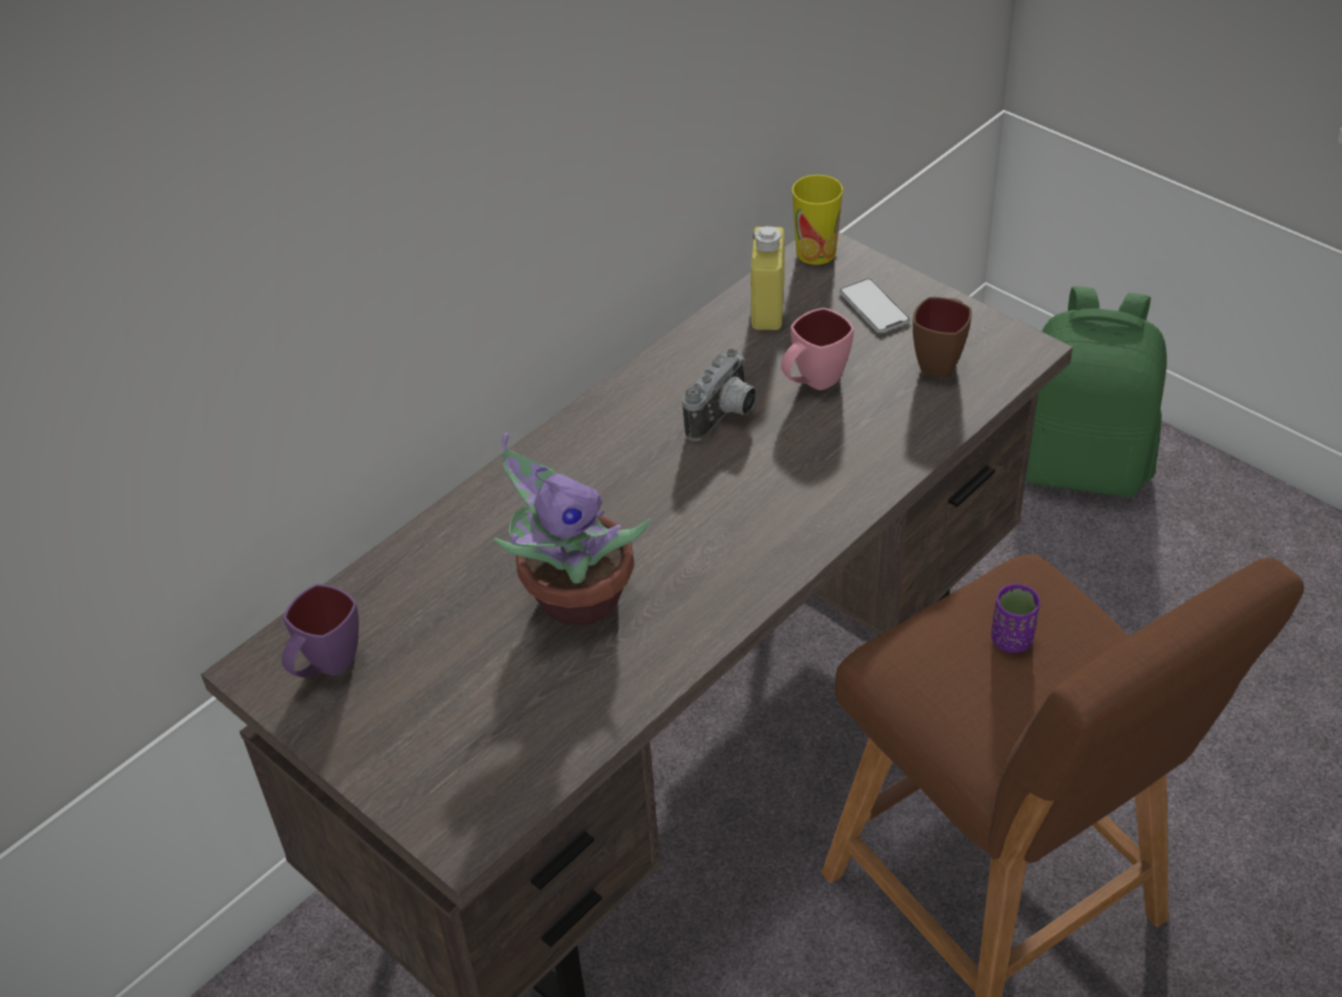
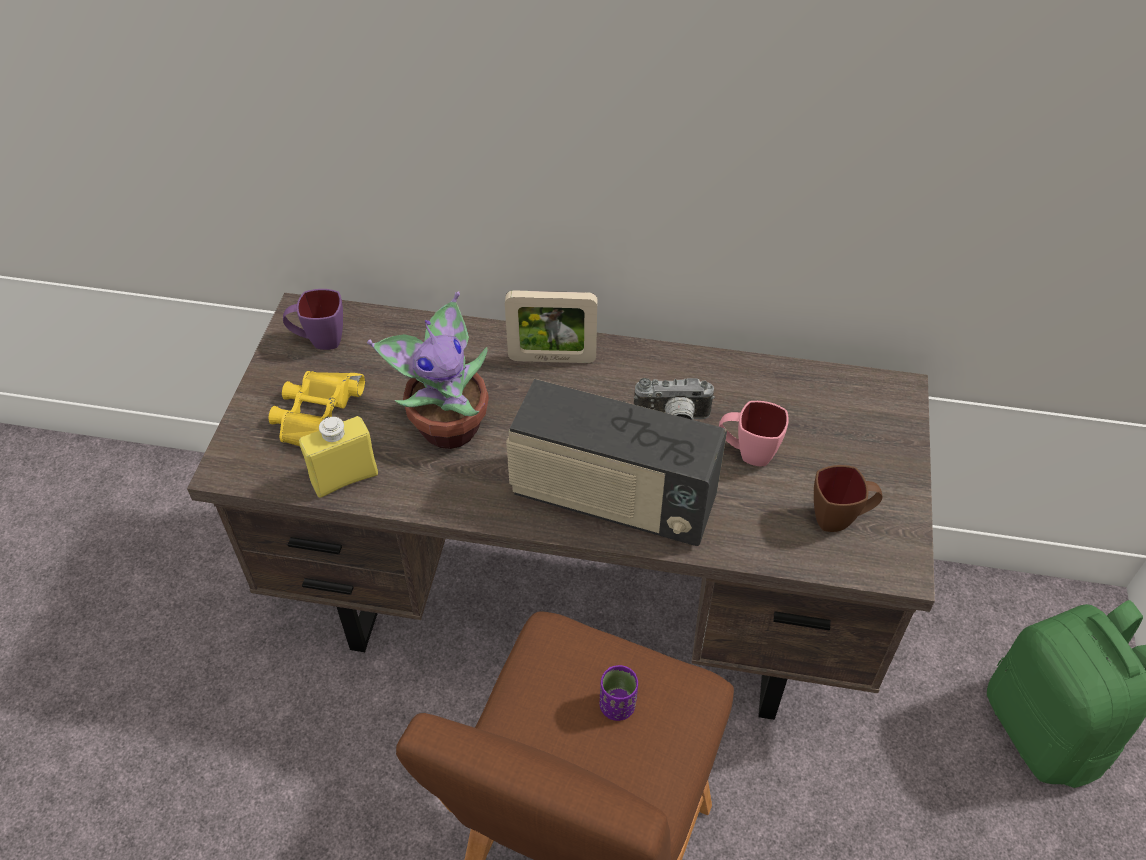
camera: 55 degrees right, 5 degrees up
yellow bottle [751,226,785,330] -> yellow bottle moved to [299,416,378,498]
cup [792,175,843,265] -> none
phone [839,278,911,333] -> none
none -> yellow binoculars [269,371,365,446]
none -> picture frame [505,290,597,363]
none -> radio [506,379,727,546]

